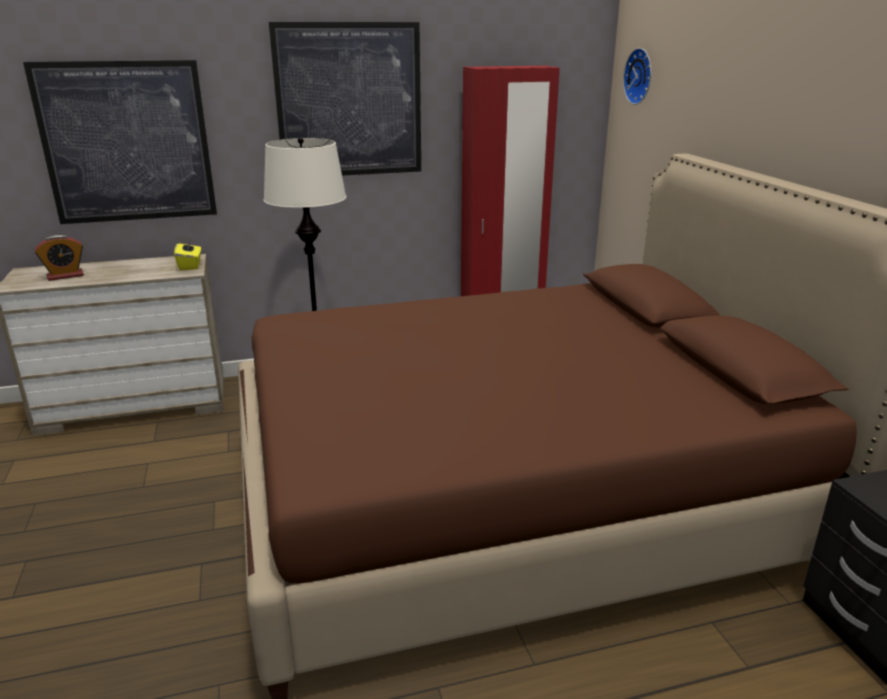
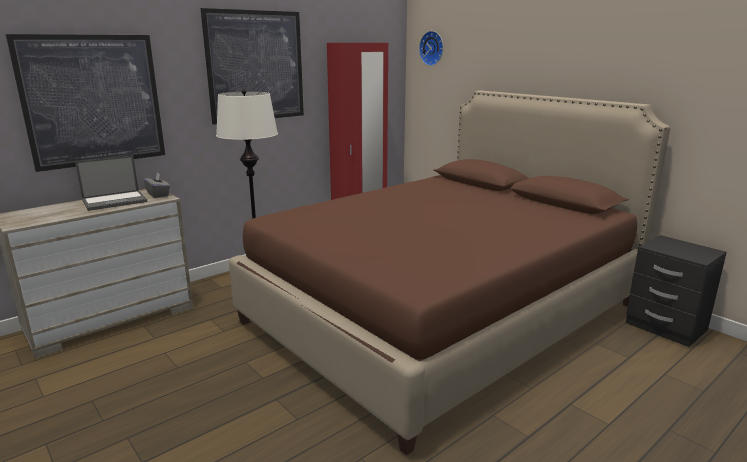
camera: 25 degrees left, 5 degrees down
alarm clock [35,235,84,281] -> none
yellow tissue box [174,237,201,270] -> grey tissue box [144,172,170,198]
none -> laptop [75,155,148,211]

